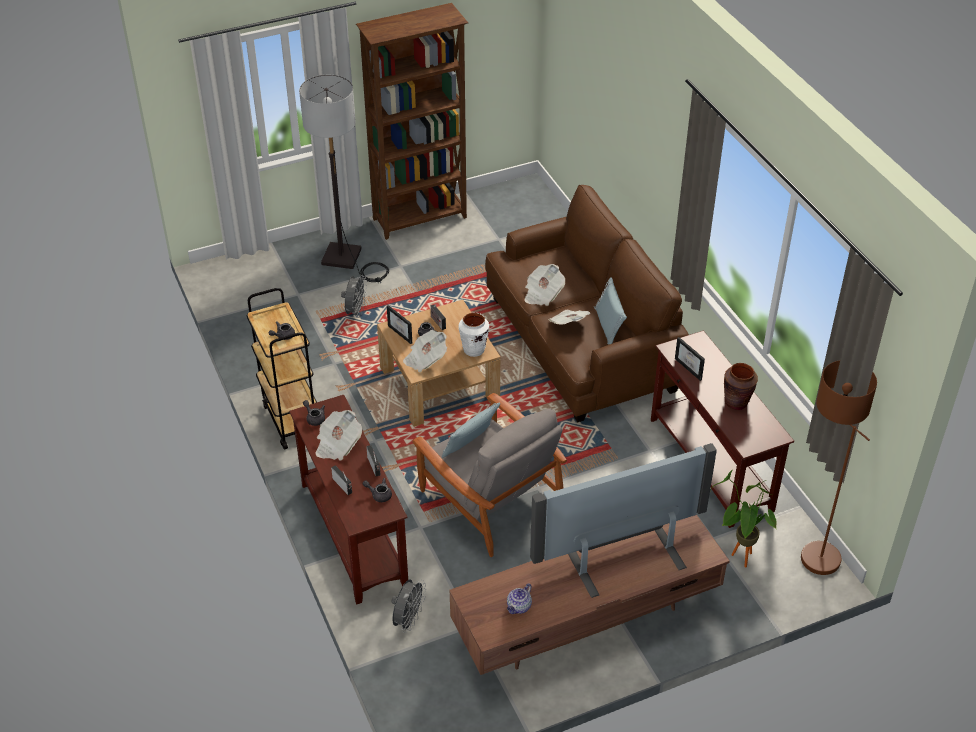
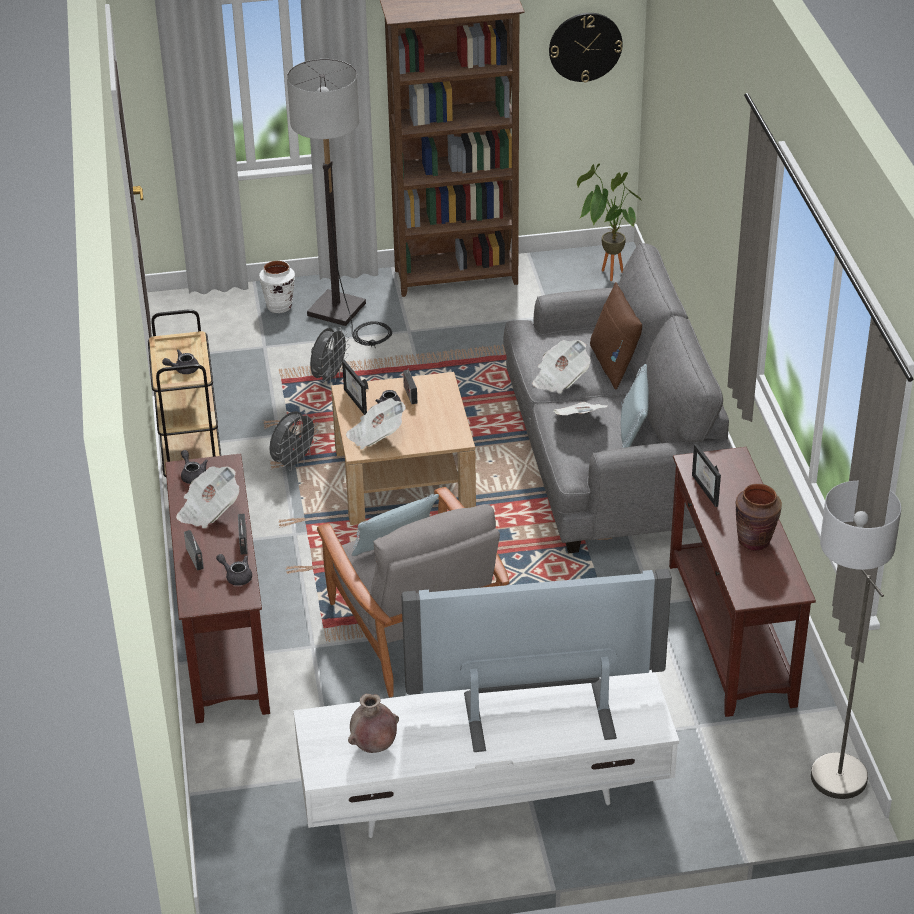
camera: 15 degrees right, 5 degrees down
grey fan [391,579,426,633] -> grey fan moved to [269,411,319,471]
brown tv stand [450,514,730,675] -> white tv stand [293,670,679,838]
white vase [459,313,489,357] -> white vase moved to [259,261,295,313]
brown sofa [485,185,689,422] -> grey sofa [503,243,732,553]
teapot [507,583,532,614] -> brown vase [348,694,399,753]
potted plant [710,470,776,568] -> potted plant moved to [577,163,643,281]
brown floor lamp [801,361,877,575] -> grey floor lamp [811,481,901,799]
none -> wall clock [549,13,623,82]
none -> brown pillow [590,282,642,389]

